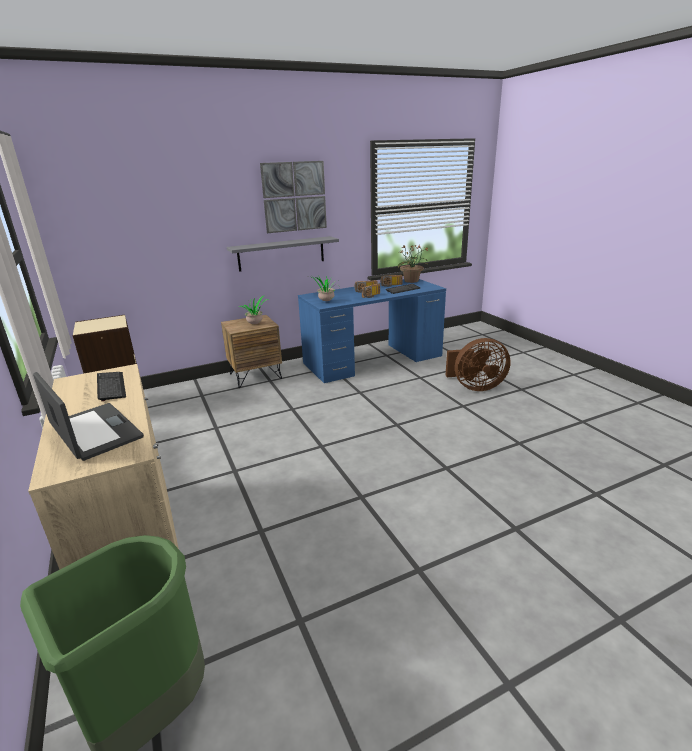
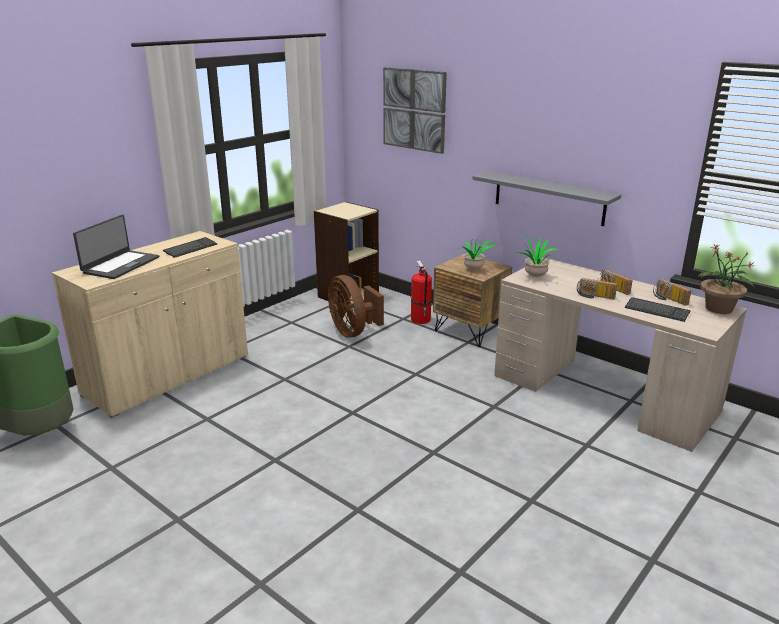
camera: 65 degrees right, 0 degrees up
picture [260,161,327,233] -> picture moved to [383,67,447,154]
blue desk [298,279,446,383] -> beige desk [494,257,747,452]
brown fan [446,338,511,391] -> brown fan moved to [328,275,384,338]
none -> fire extinguisher [411,260,432,324]

